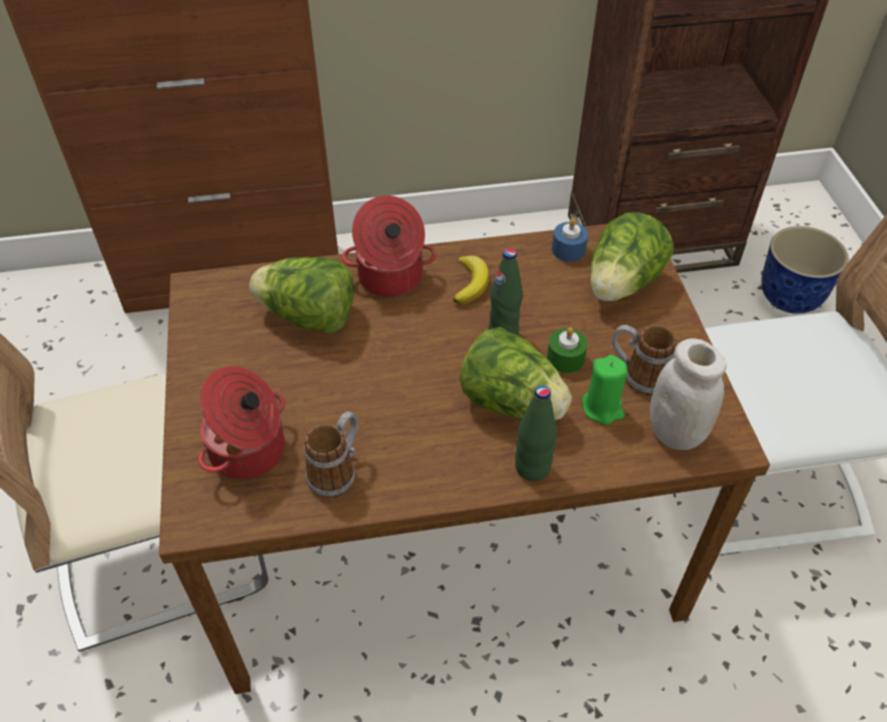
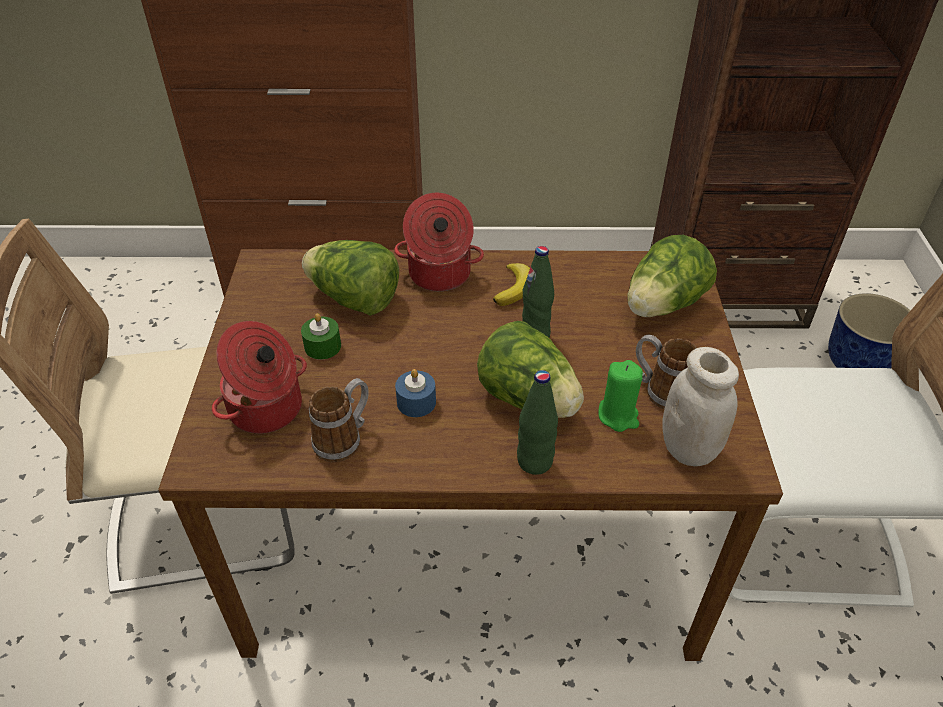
camera: 10 degrees right, 5 degrees down
green candle [547,328,588,373] -> green candle moved to [301,313,341,360]
blue candle [552,218,588,262] -> blue candle moved to [395,369,436,417]

